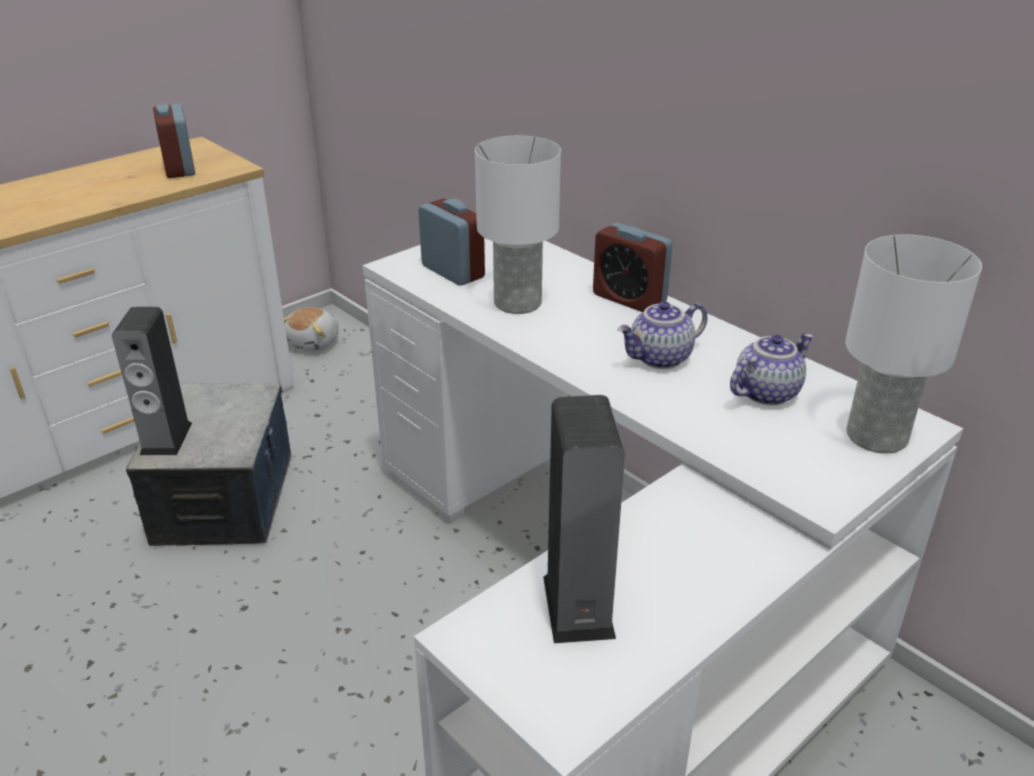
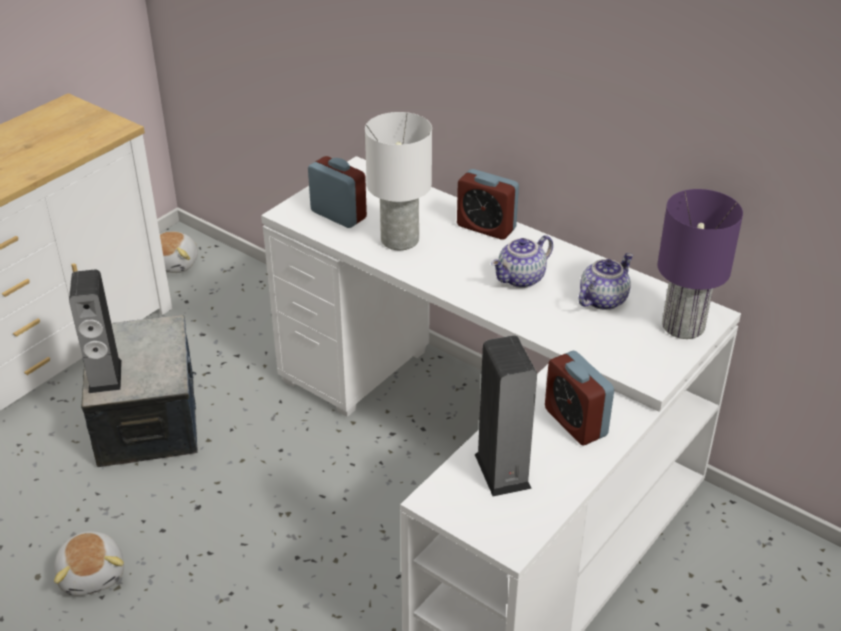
camera: 10 degrees left, 5 degrees up
alarm clock [153,104,195,178] -> alarm clock moved to [545,351,614,445]
white table lamp [845,235,982,453] -> purple table lamp [658,189,743,339]
none -> plush toy [54,531,124,596]

